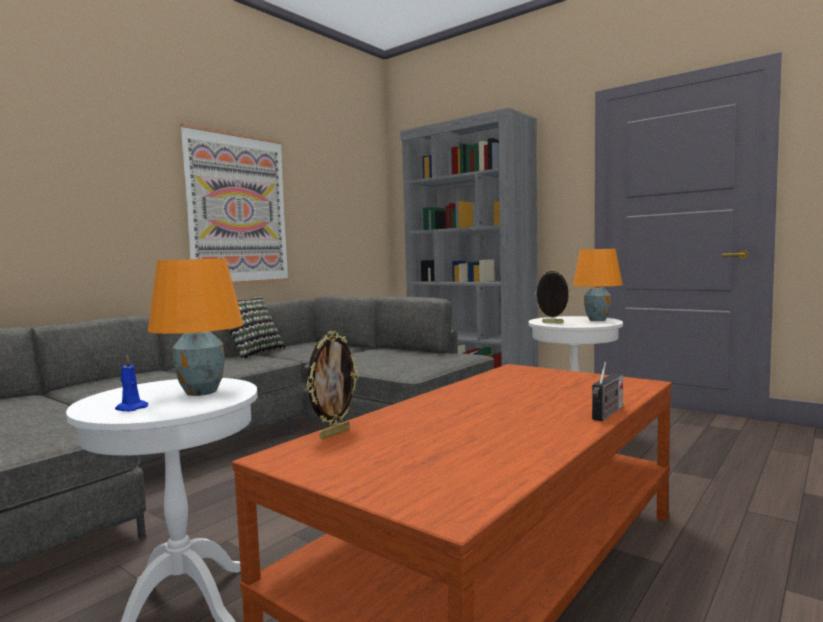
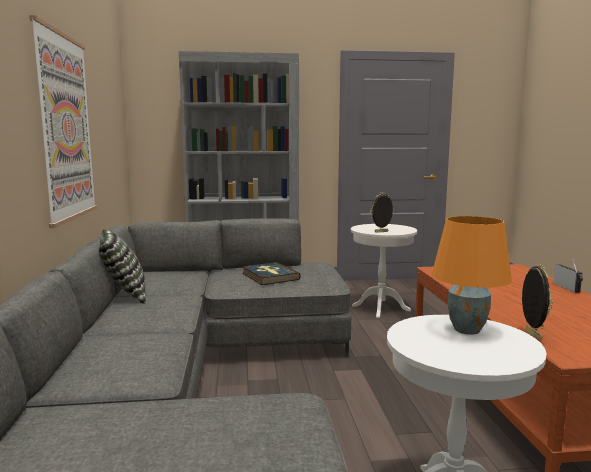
camera: 45 degrees left, 5 degrees up
blue candle [115,355,148,411] -> none
orange table lamp [573,249,623,321] -> none
none -> book [242,262,301,285]

